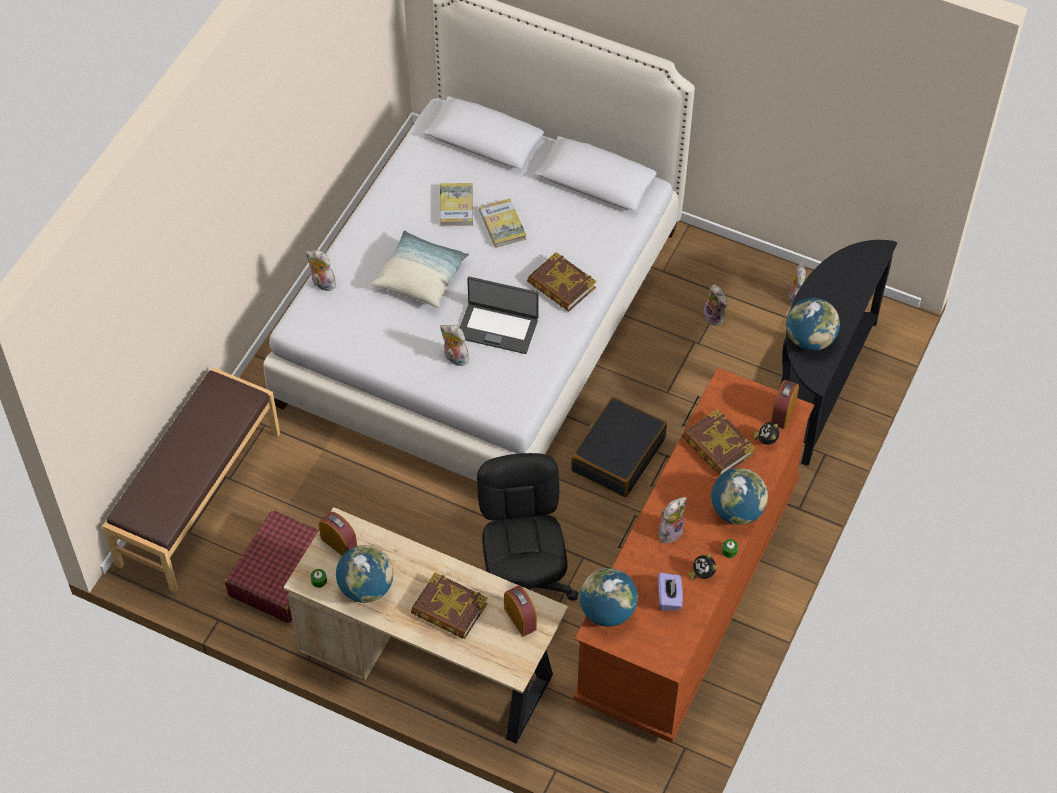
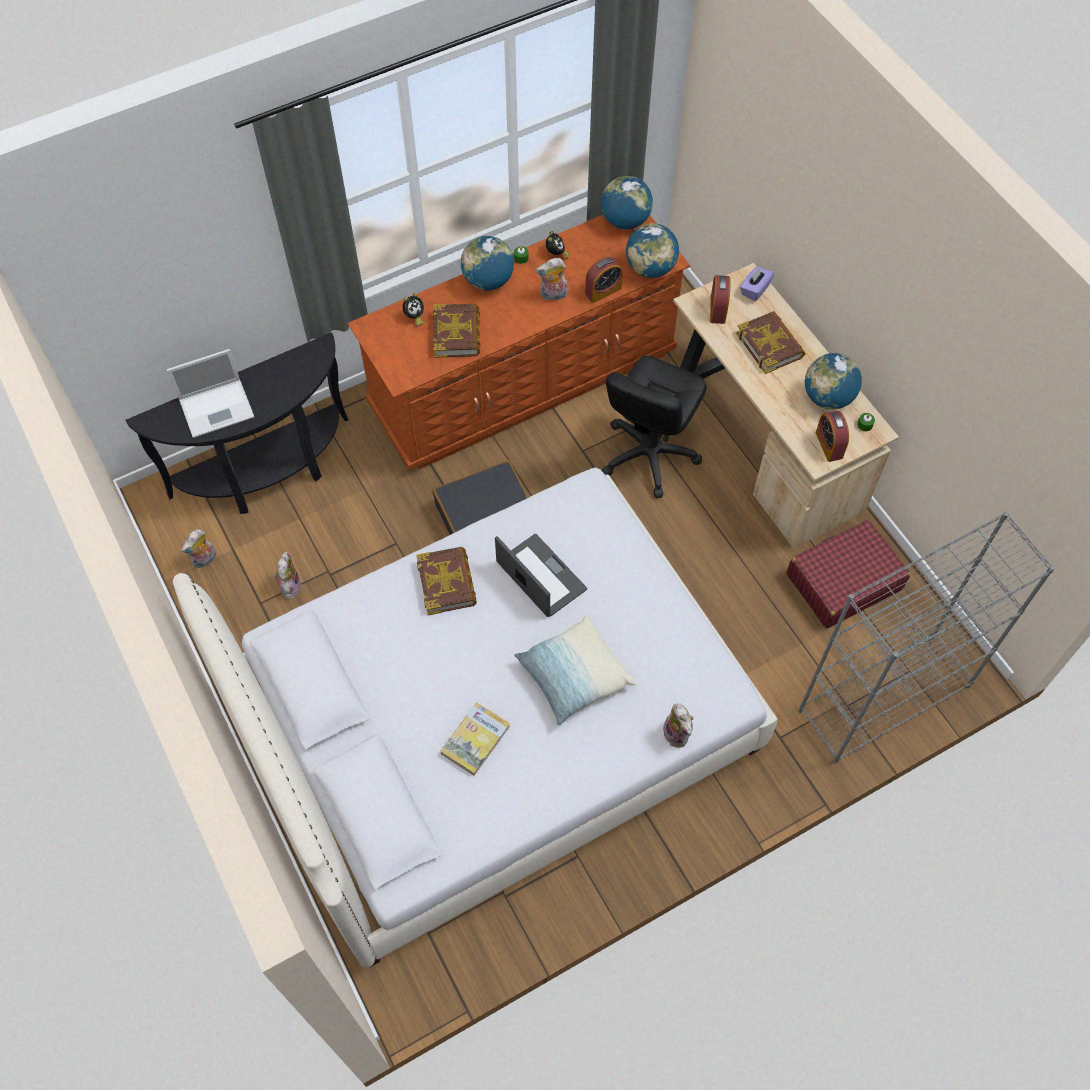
camera: 145 degrees left, 5 degrees up
brown bench [102,367,280,593] -> grey bookcase [798,512,1055,764]
plush toy [440,325,469,366] -> none
book [479,199,526,248] -> none
purple tissue box [658,573,683,610] -> purple tissue box moved to [740,267,774,301]
alarm clock [771,380,799,429] -> alarm clock moved to [585,256,623,303]
globe [786,298,840,351] -> globe moved to [601,176,653,229]
none -> laptop [167,349,254,438]

